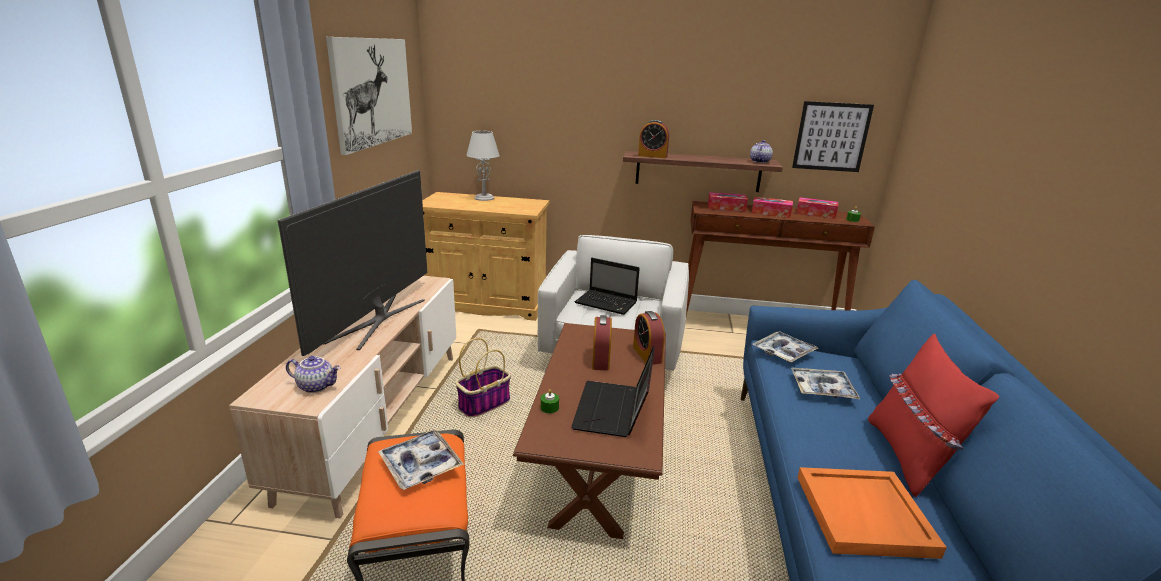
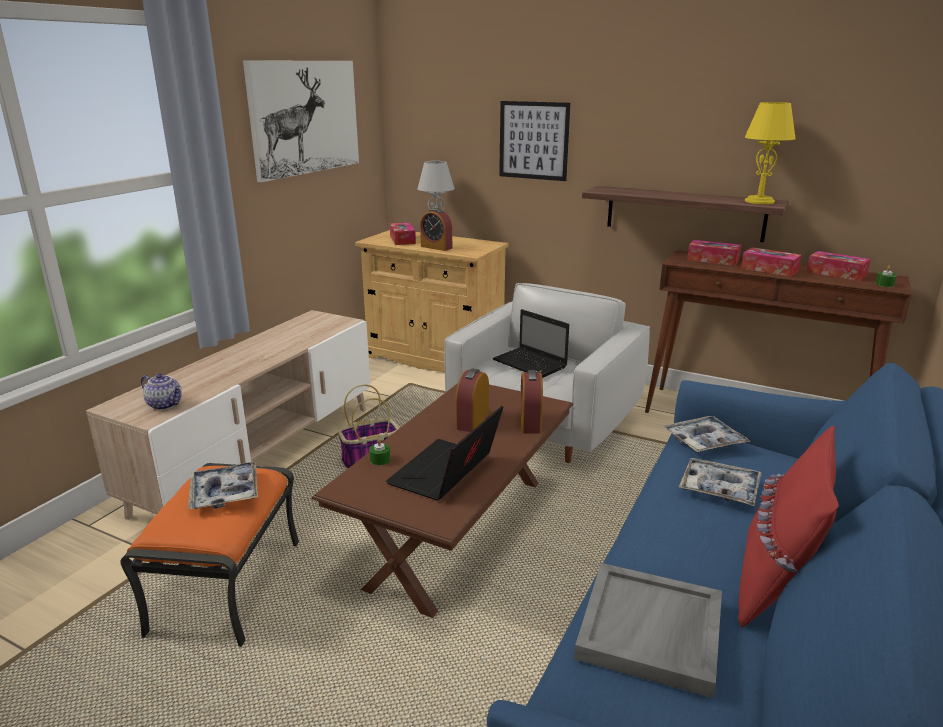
camera: 20 degrees right, 0 degrees up
television [278,170,428,356] -> none
alarm clock [638,120,669,158] -> alarm clock moved to [420,208,452,251]
teapot [750,140,773,163] -> yellow table lamp [745,102,796,204]
picture [792,101,874,172] -> picture moved to [499,101,570,181]
orange tray [797,467,947,559] -> grey tray [574,563,722,698]
none -> tissue box [390,222,416,245]

